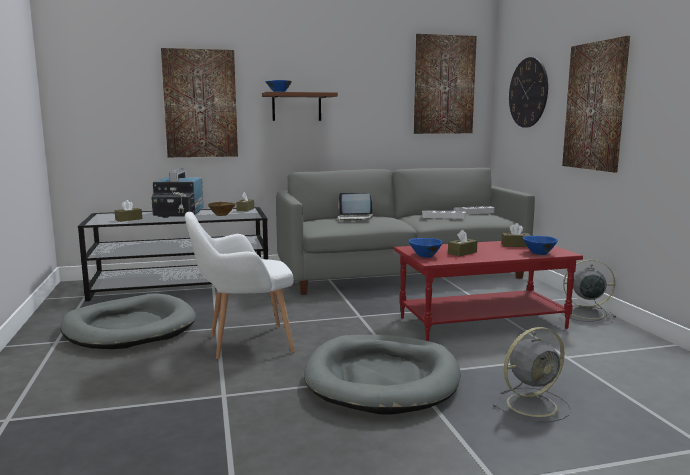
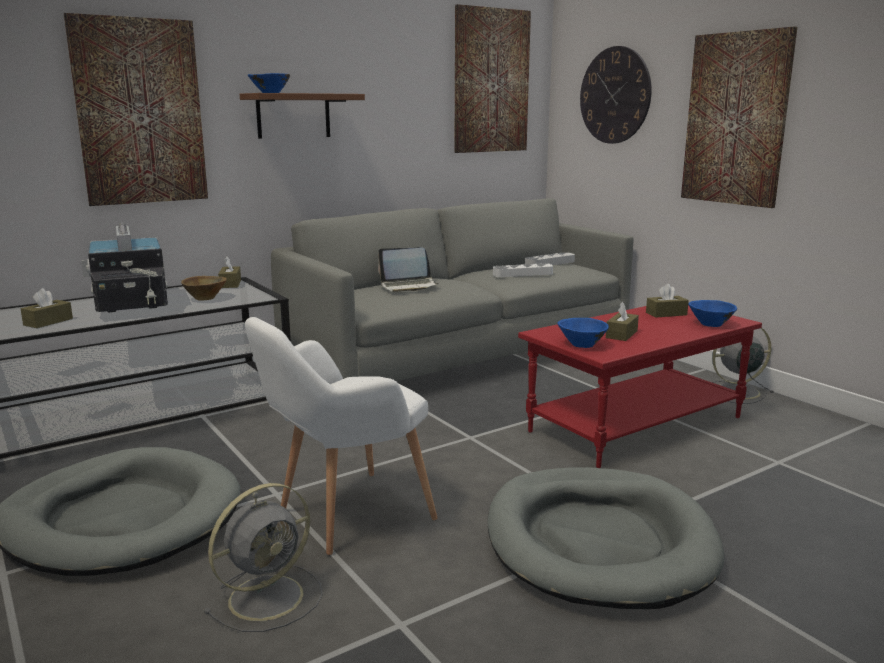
camera: 20 degrees left, 5 degrees up
grey fan [492,327,571,422] -> grey fan moved to [204,483,323,632]

